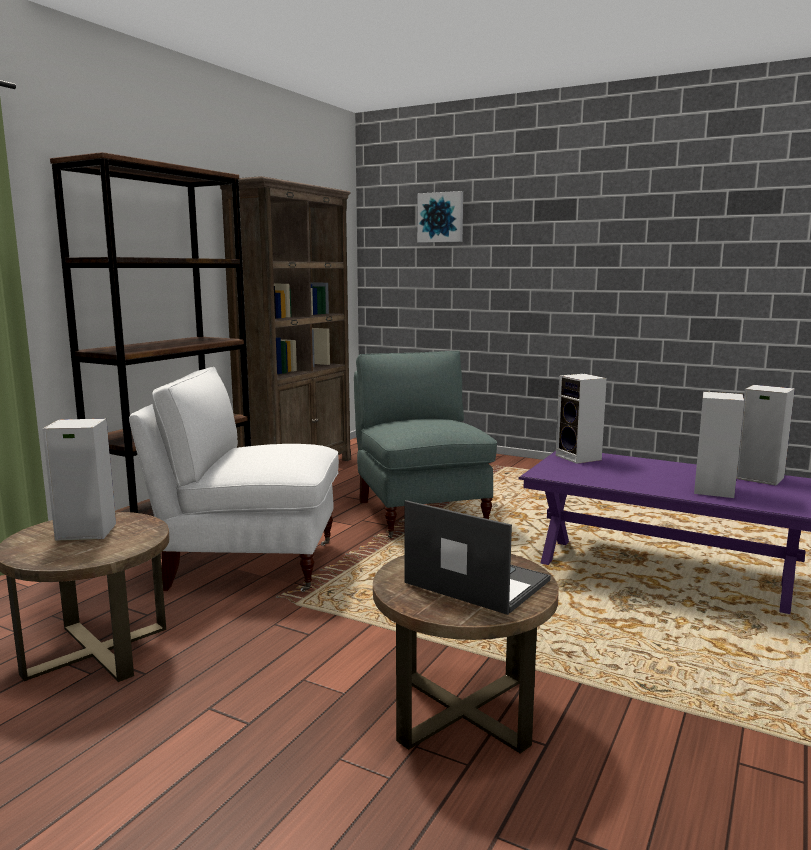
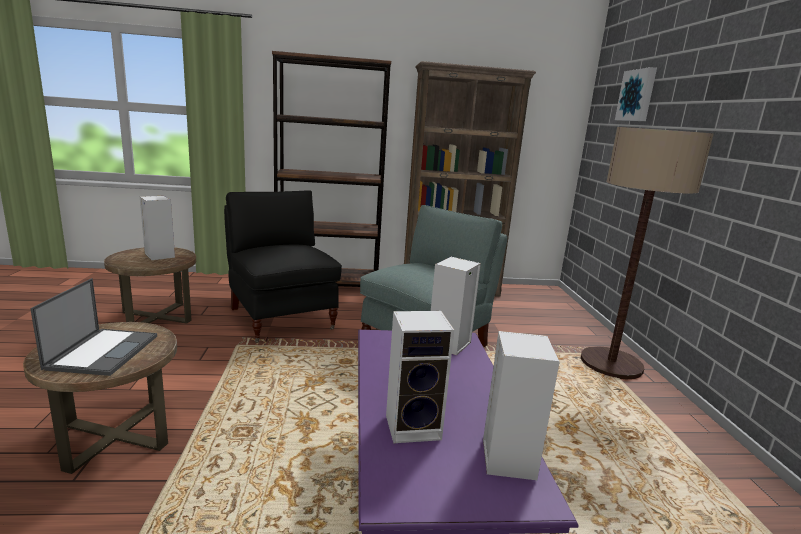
camera: 55 degrees right, 5 degrees up
white armchair [129,367,339,592] -> black armchair [224,191,342,343]
none -> floor lamp [581,127,713,380]

